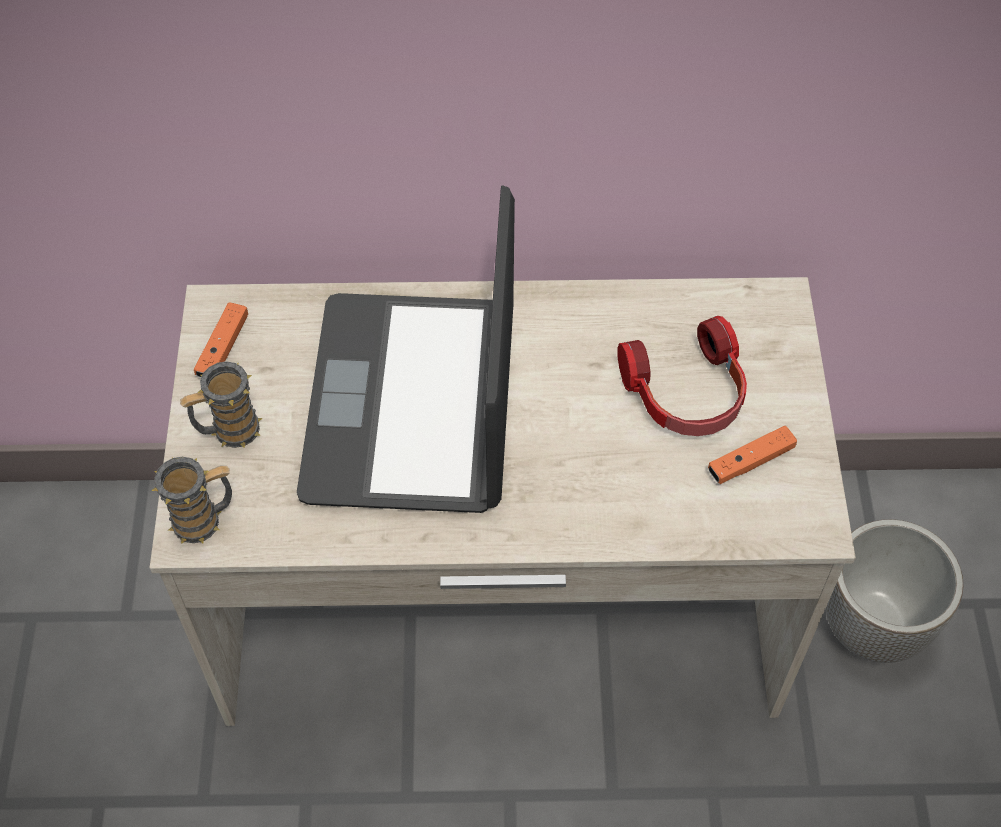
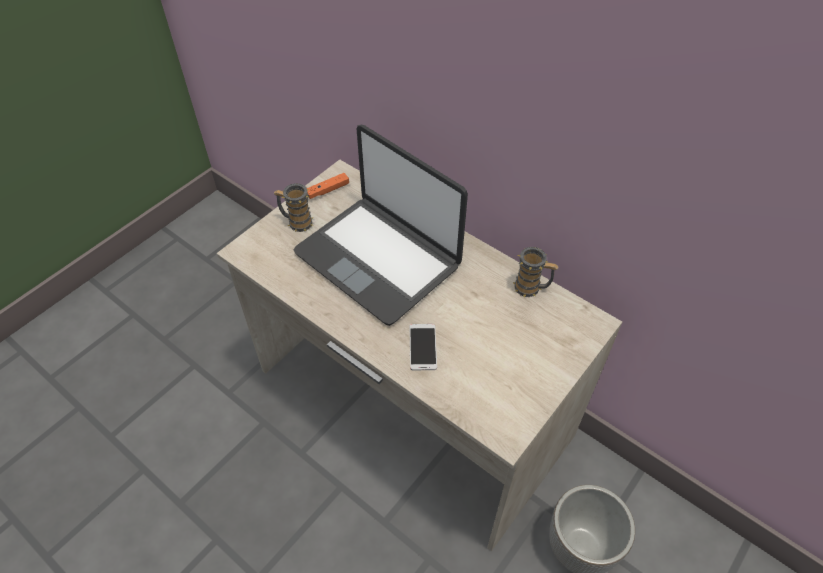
camera: 40 degrees right, 5 degrees down
mug [152,457,232,544] -> mug moved to [513,247,558,297]
laptop [297,185,515,513] -> laptop turned 90 degrees counterclockwise [293,125,468,326]
headphones [617,316,747,436] -> none
orange game controller [708,426,797,484] -> none
none -> phone [410,324,437,370]

